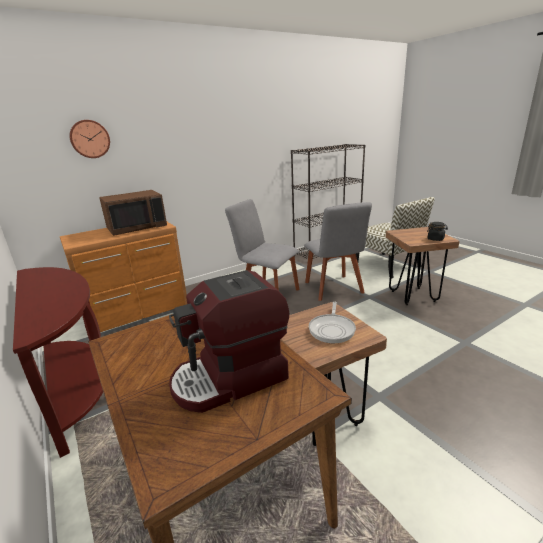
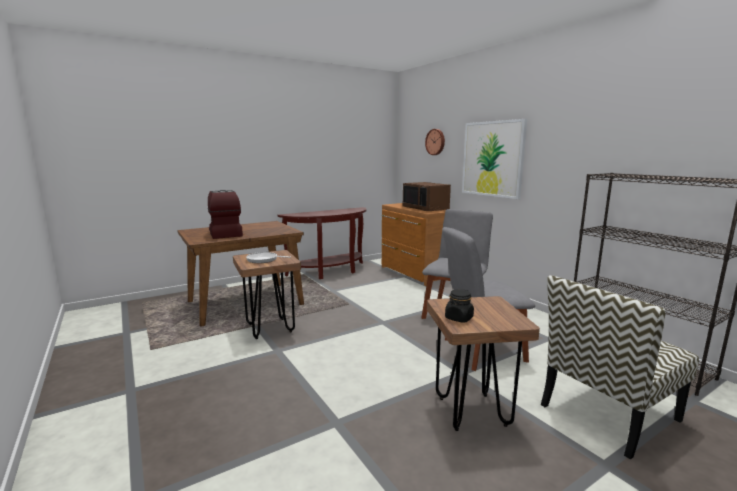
camera: 90 degrees right, 10 degrees down
none -> picture [462,119,527,199]

